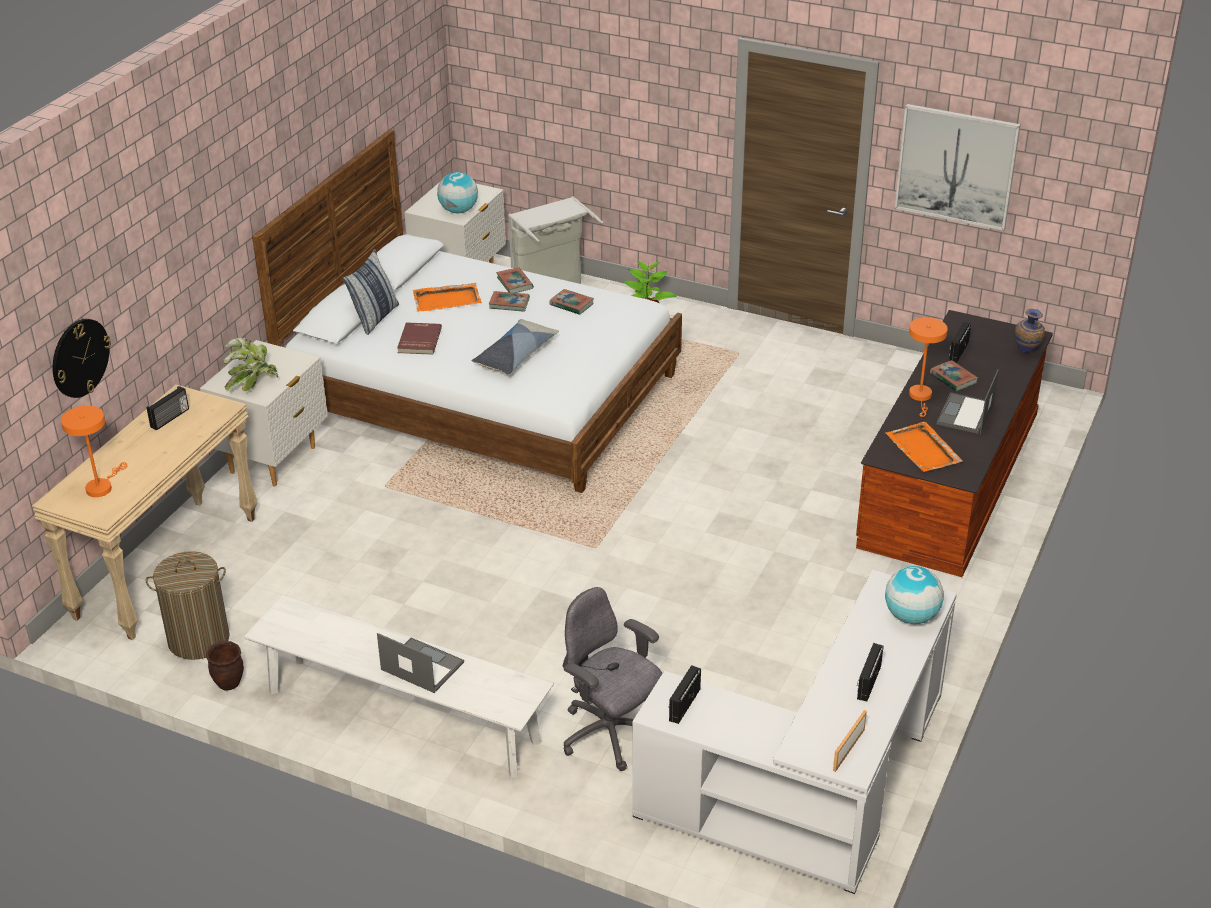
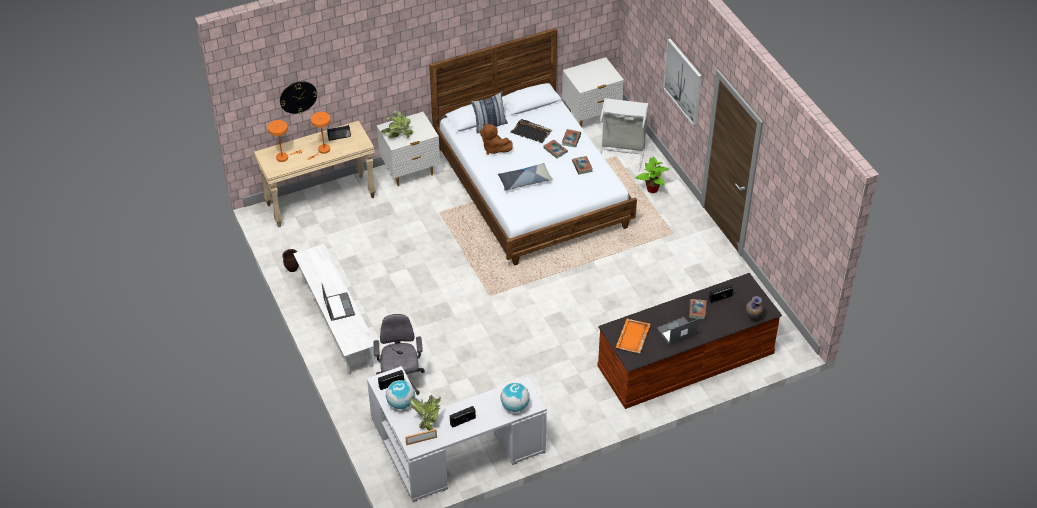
camera: 40 degrees right, 10 degrees up
laundry basket [146,551,230,660] -> none
red book [397,322,442,355] -> brown plush toy [480,124,513,155]
orange tray [413,283,482,312] -> black tray [510,119,552,143]
globe [437,172,478,213] -> globe moved to [386,380,415,409]
picture [894,104,1021,231] -> picture moved to [663,39,702,126]
orange table lamp [909,317,948,417] -> orange table lamp moved to [308,112,331,160]
none -> potted plant [410,395,441,431]

